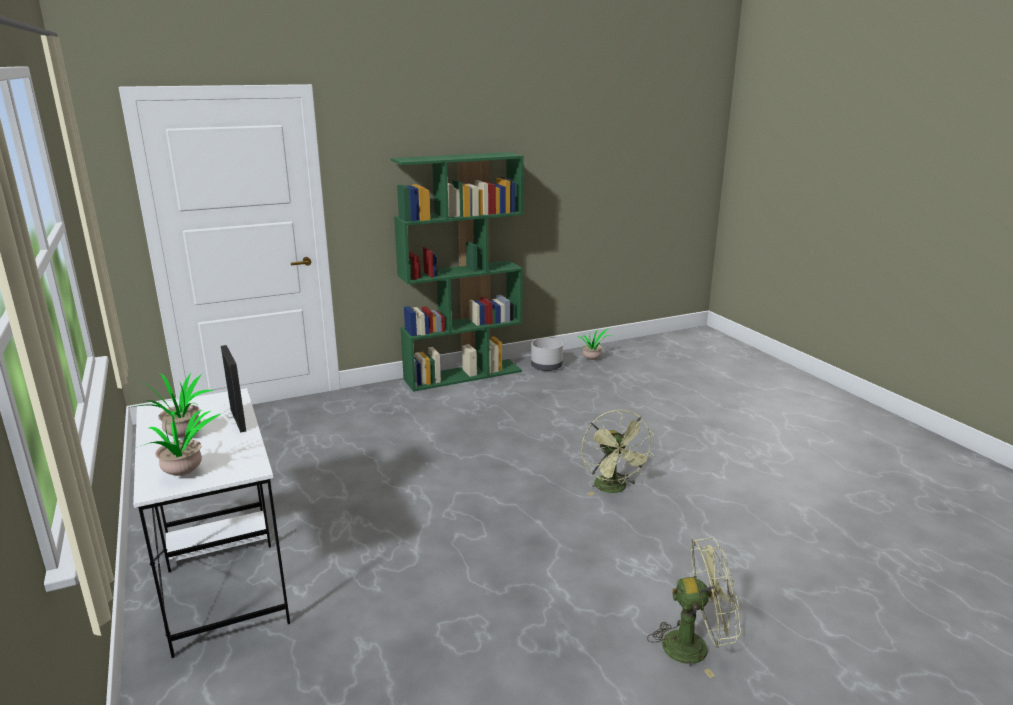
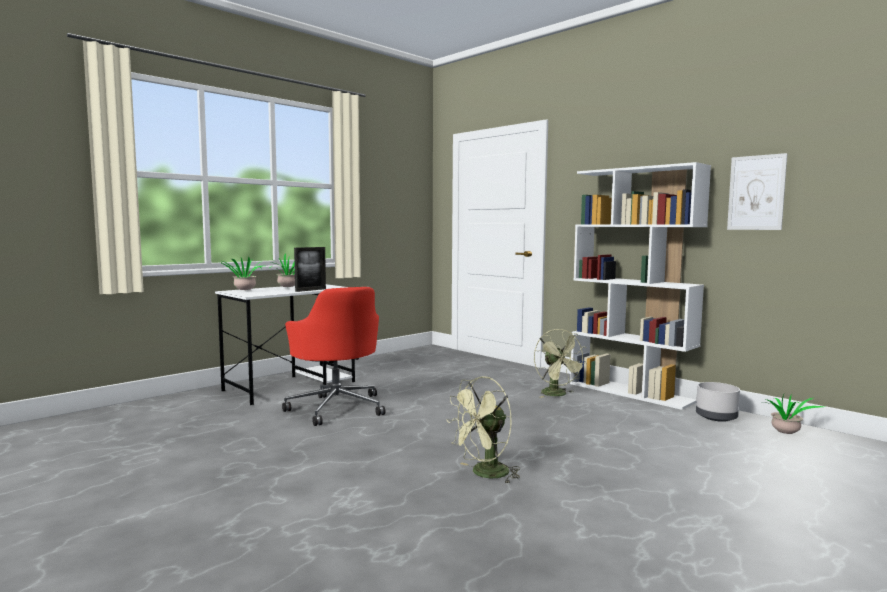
camera: 70 degrees right, 15 degrees down
green bookcase [391,152,524,392] -> white bookcase [570,162,711,410]
green fan [647,538,741,678] -> green fan moved to [534,329,587,398]
none -> red office chair [282,287,385,426]
none -> picture [727,153,788,230]

